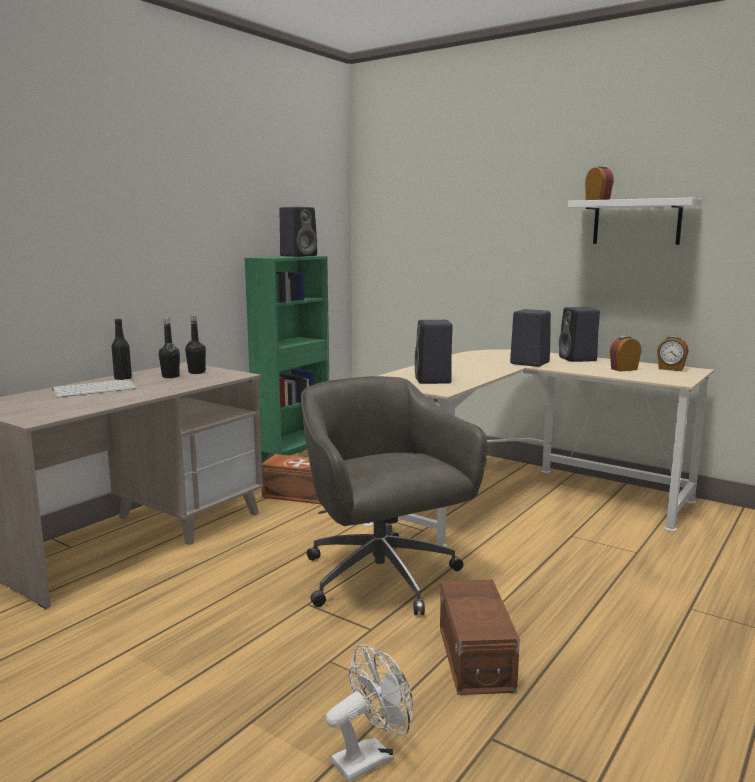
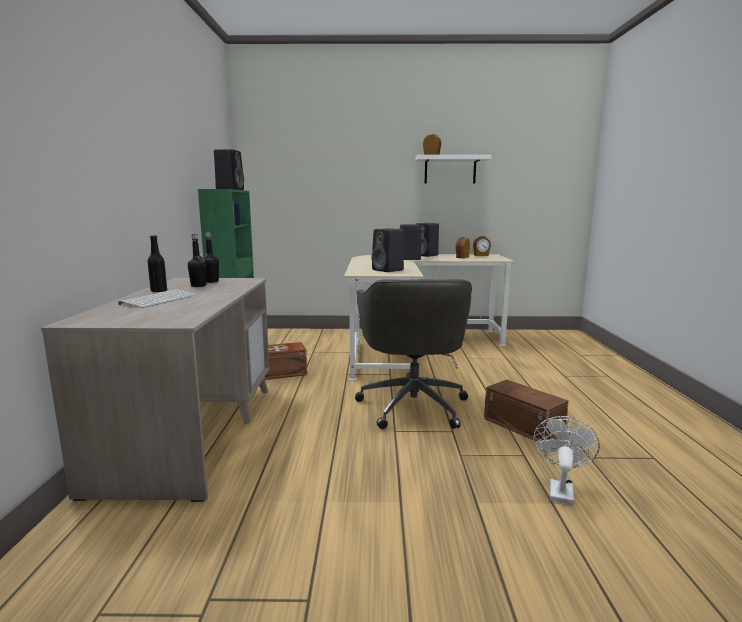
camera: 35 degrees left, 0 degrees up
grey office chair [301,376,487,615] -> grey office chair turned 120 degrees counterclockwise [355,279,472,429]

